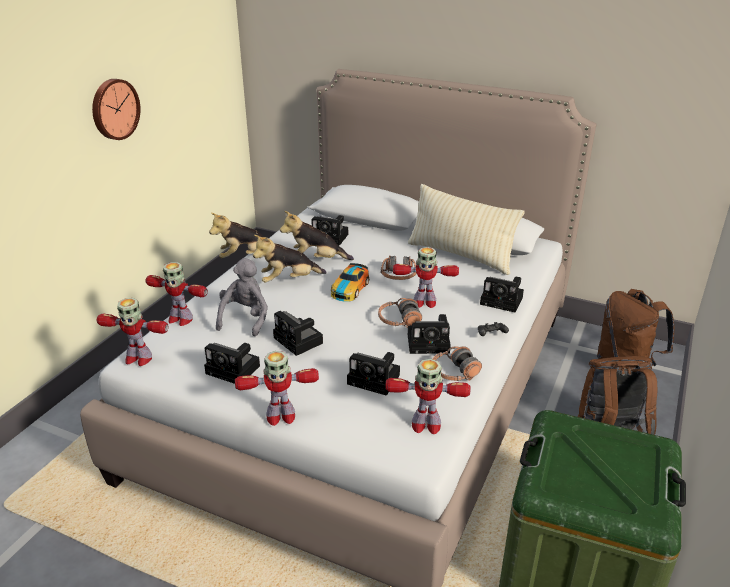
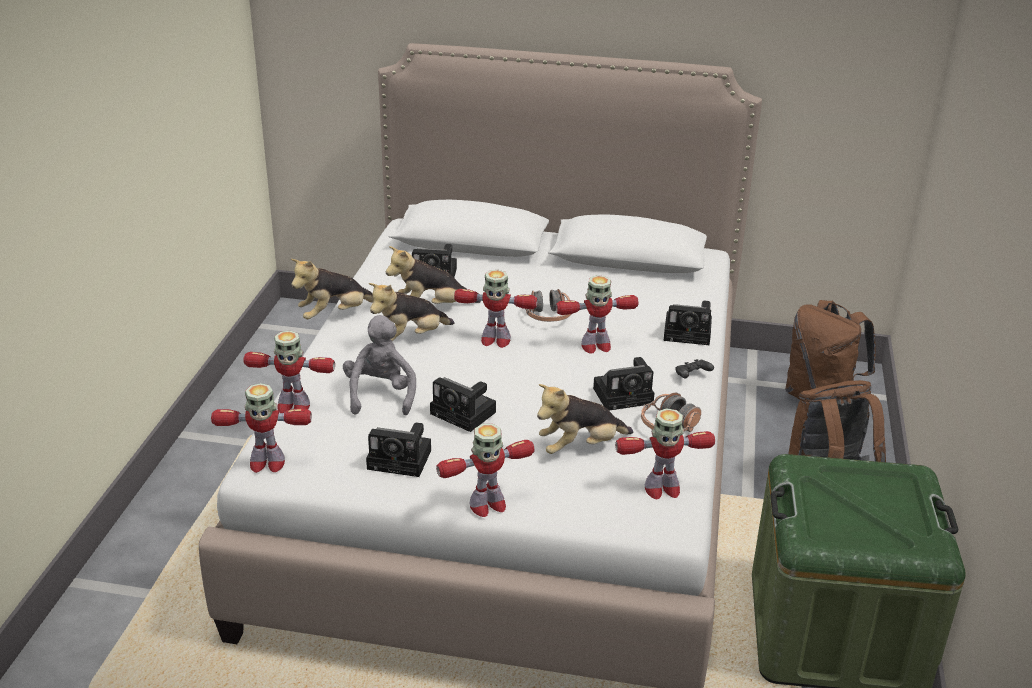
camera: 15 degrees left, 0 degrees up
wall clock [92,79,141,140] -> none
toy car [331,263,369,301] -> toy robot [454,270,538,348]
camera [347,352,400,396] -> plush toy [537,384,633,454]
headphones [378,298,422,328] -> none
beige pillow [408,184,524,275] -> none

